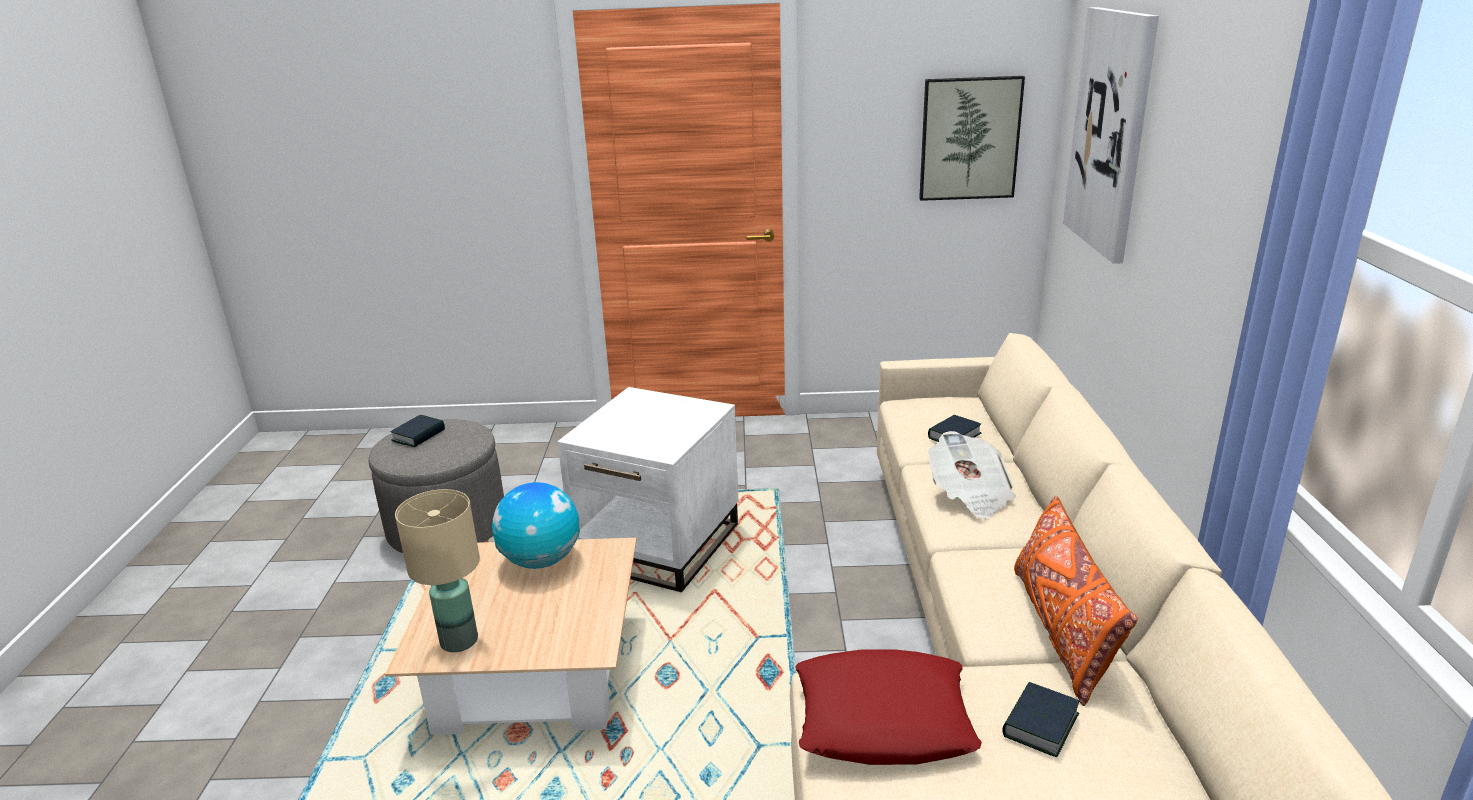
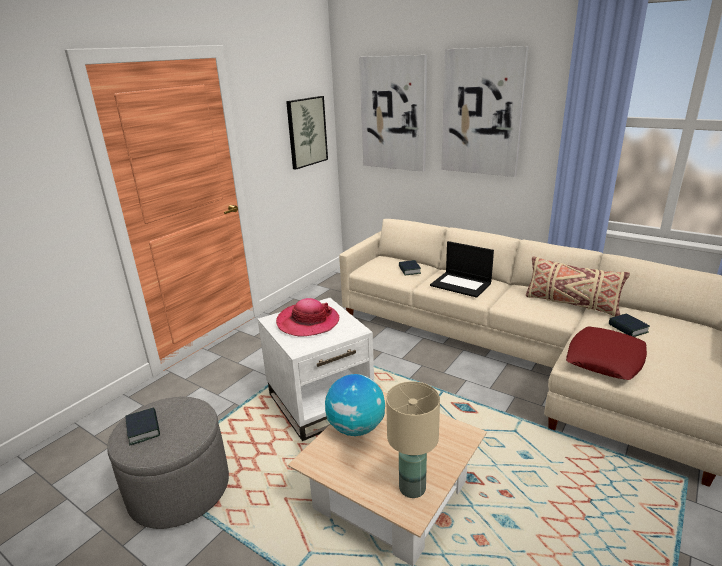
camera: 55 degrees left, 0 degrees up
newspaper [928,431,1016,519] -> laptop [430,241,494,298]
orange pillow [1014,496,1137,706] -> beige pillow [526,256,630,316]
none -> hat [276,298,339,337]
none -> picture [441,46,529,177]

